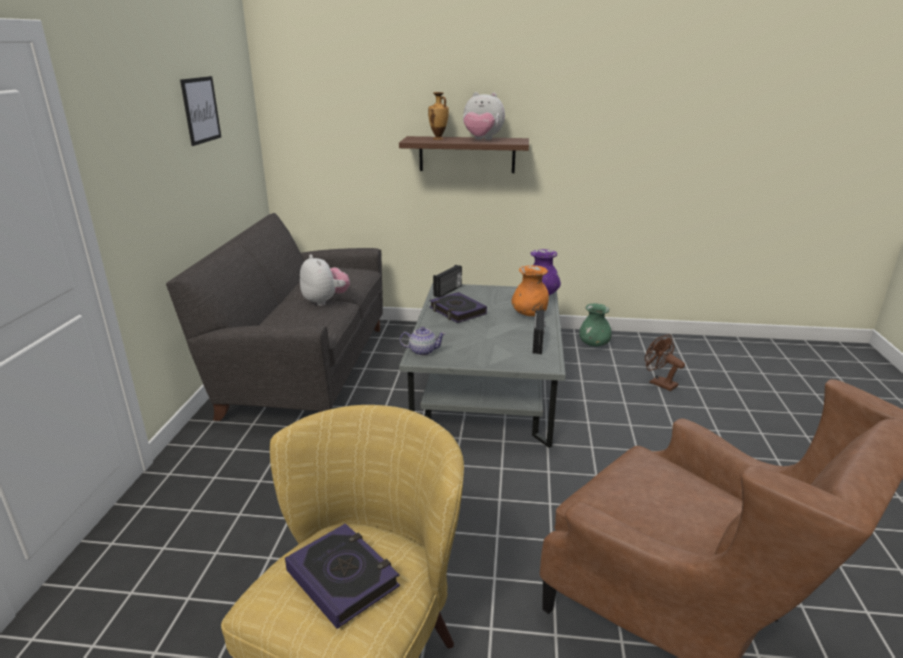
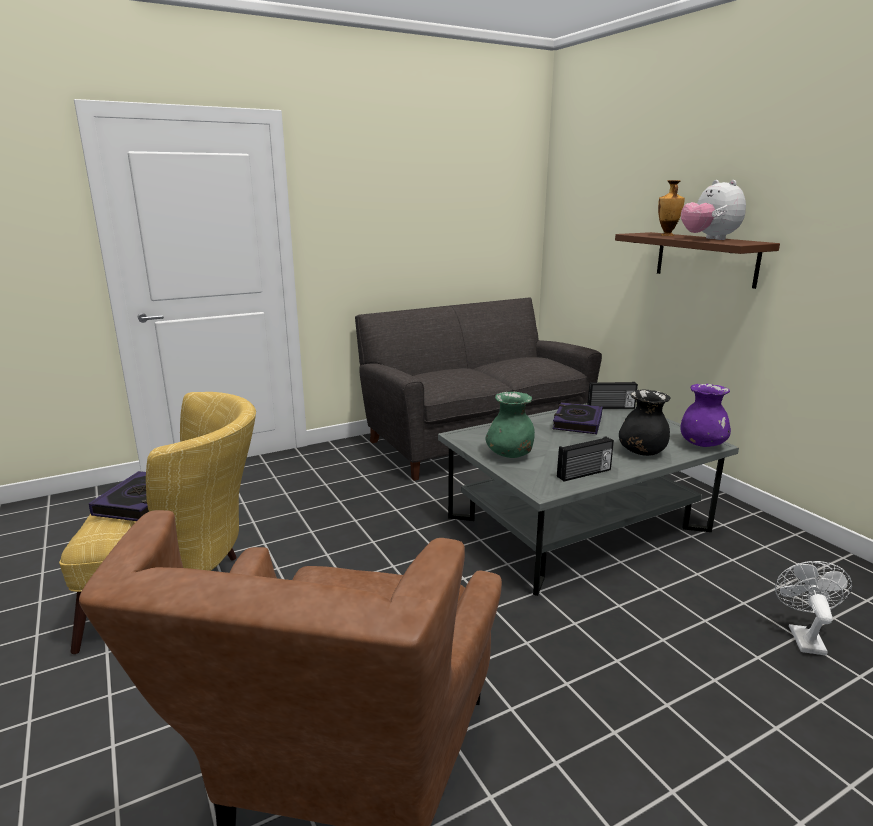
camera: 55 degrees right, 5 degrees down
picture [180,76,221,146] -> none
plush toy [300,254,350,306] -> none
teapot [400,327,446,356] -> none
orange vase [511,265,549,316] -> black vase [619,389,671,456]
green vase [579,303,612,347] -> green vase moved to [485,392,535,458]
brown fan [645,334,685,391] -> white fan [775,561,852,655]

